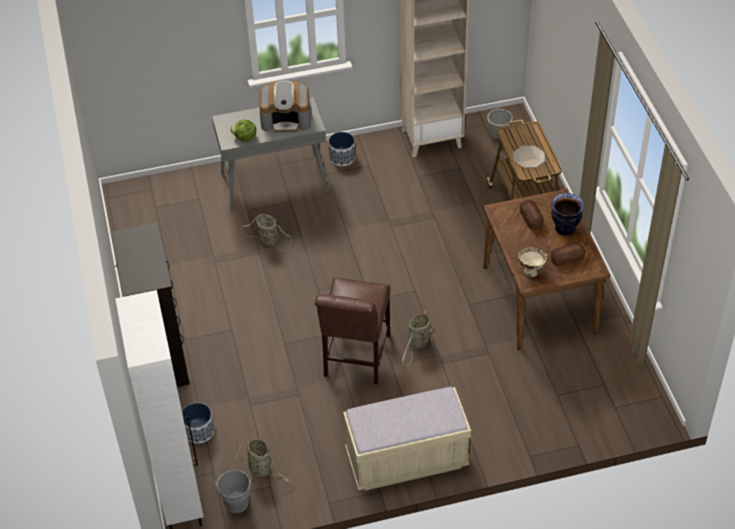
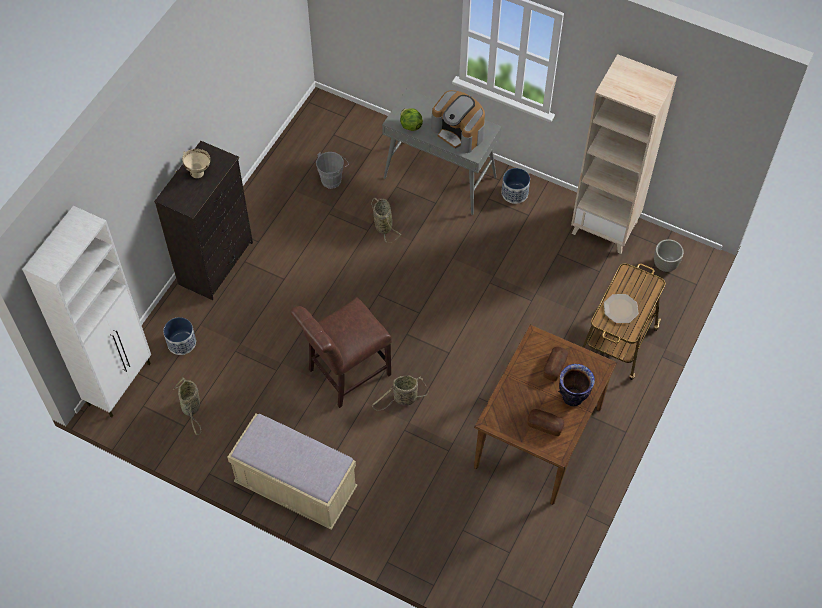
camera: 40 degrees right, 10 degrees up
grey bucket [215,470,251,513] -> grey bucket moved to [316,152,349,189]
beige bowl [518,248,547,277] -> beige bowl moved to [182,149,210,178]

